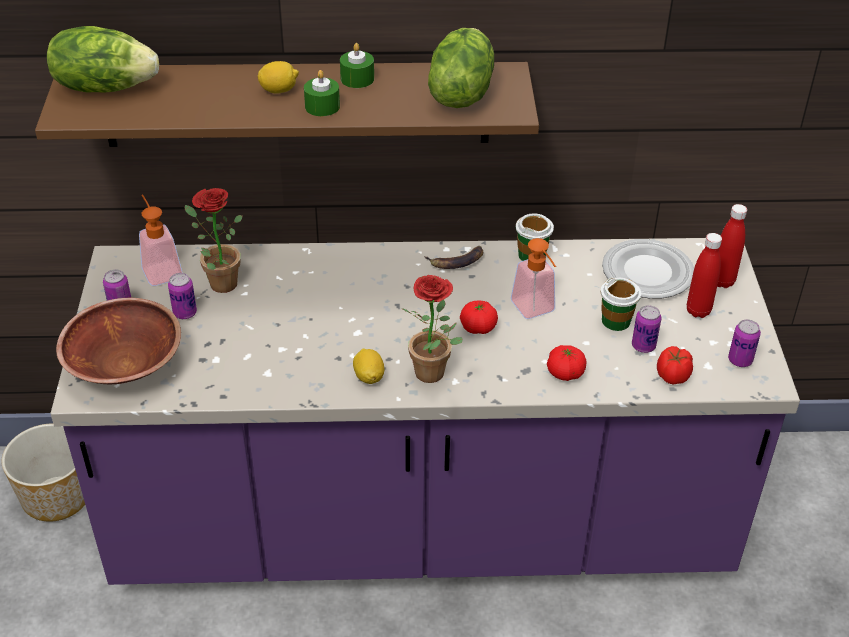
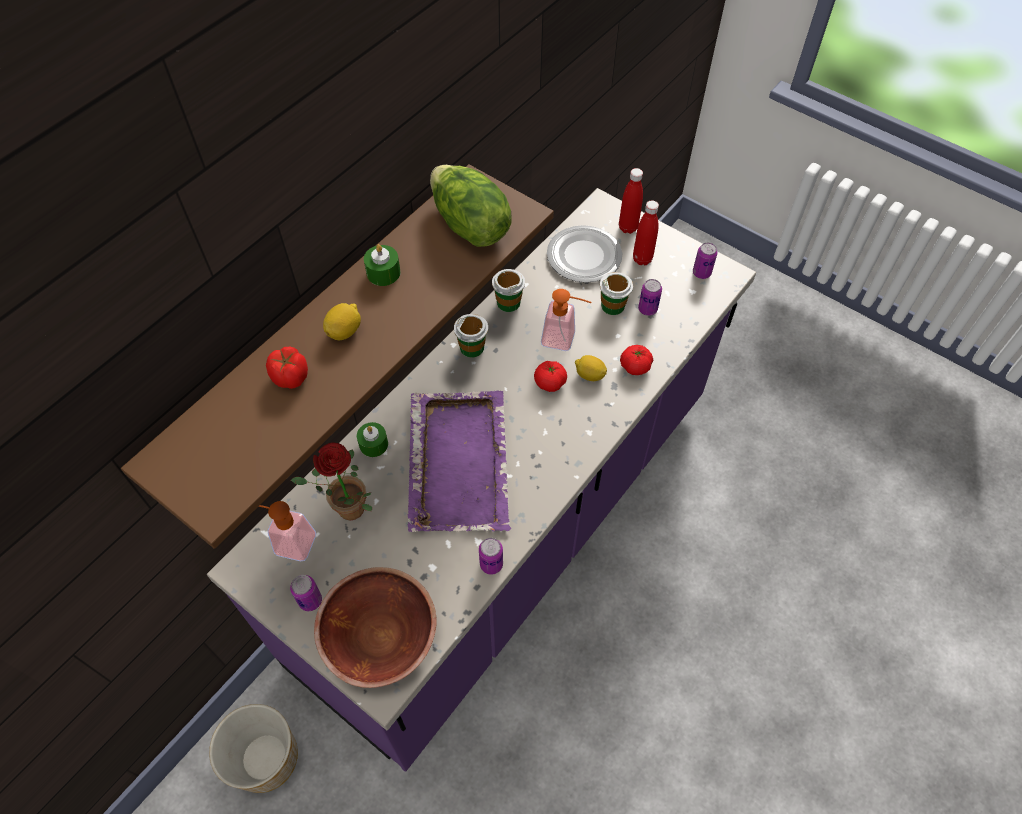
camera: 50 degrees left, 15 degrees up
lettuce [46,26,159,92] -> none
can [168,273,197,319] -> can moved to [479,538,503,574]
green candle [304,70,340,116] -> green candle moved to [357,422,388,457]
lemon [353,348,384,384] -> lemon moved to [575,355,607,381]
potted plant [401,275,463,383] -> none
banana [424,246,483,269] -> cup [454,314,488,358]
tomato [657,346,693,384] -> tomato moved to [266,347,308,389]
none -> purple tray [408,391,511,532]

